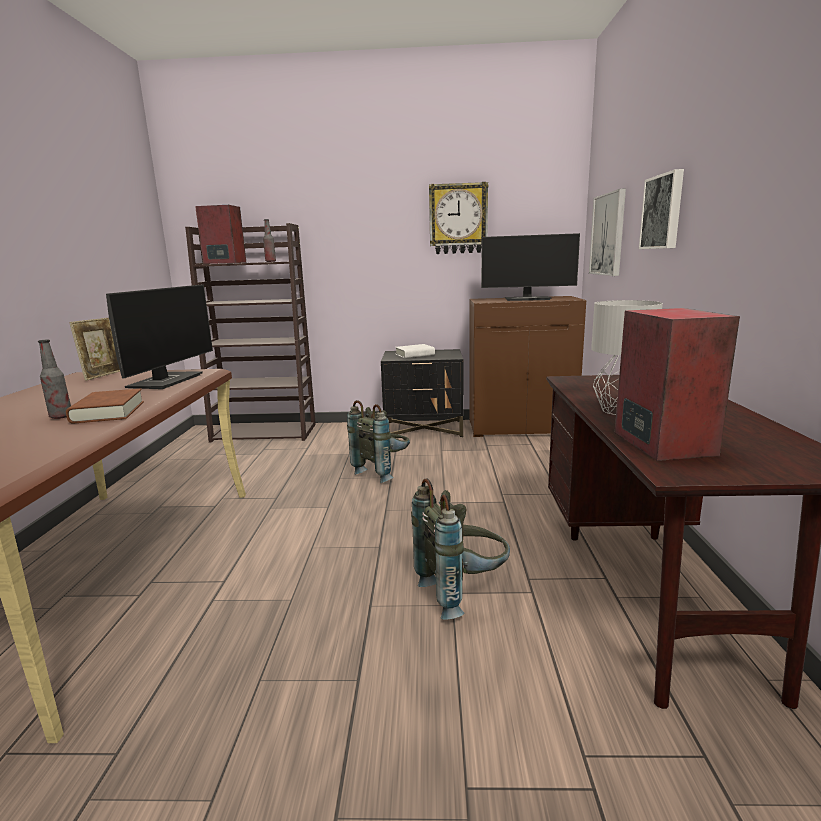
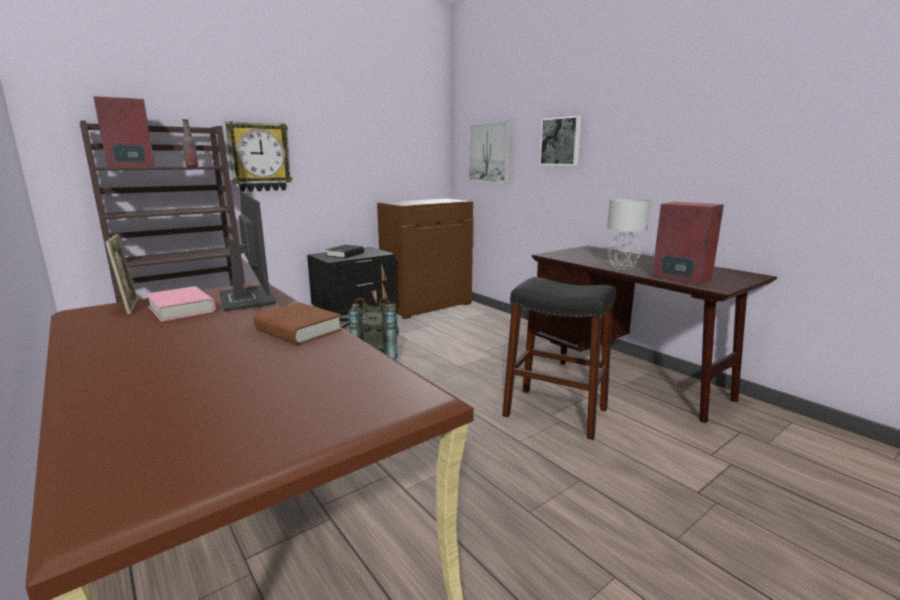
camera: 40 degrees left, 0 degrees up
bottle [38,339,71,419] -> none
white book [395,344,435,358] -> black book [326,245,364,258]
grey backpack [411,479,510,620] -> black stool [502,277,616,440]
wall clock [429,182,489,254] -> wall clock moved to [225,121,293,192]
monitor [481,233,580,301] -> none
none -> pink book [146,286,216,322]

